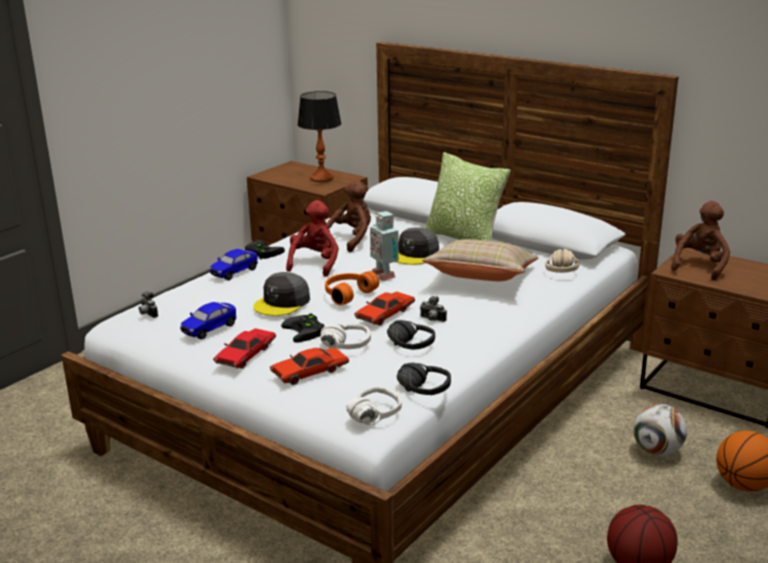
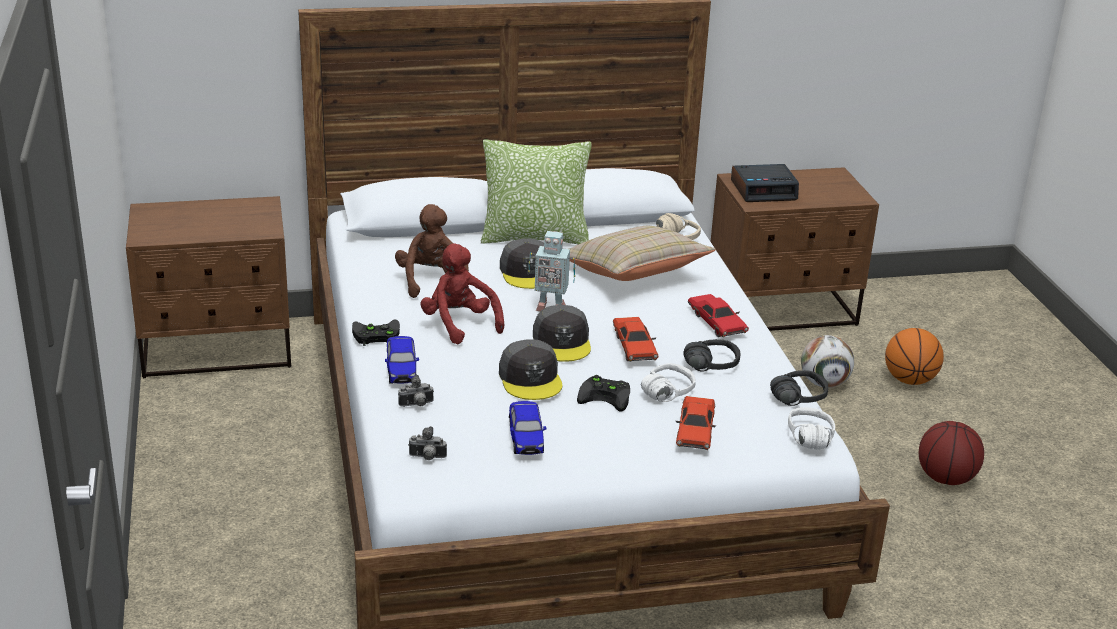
camera: 50 degrees left, 5 degrees up
red toy car [213,328,276,369] -> red toy car moved to [688,294,749,337]
table lamp [297,91,341,182] -> none
orange headphones [325,271,379,305] -> grey cap [533,305,591,362]
camera [420,296,447,322] -> camera moved to [398,375,434,407]
brown plush toy [671,201,730,280] -> alarm clock [731,164,799,202]

